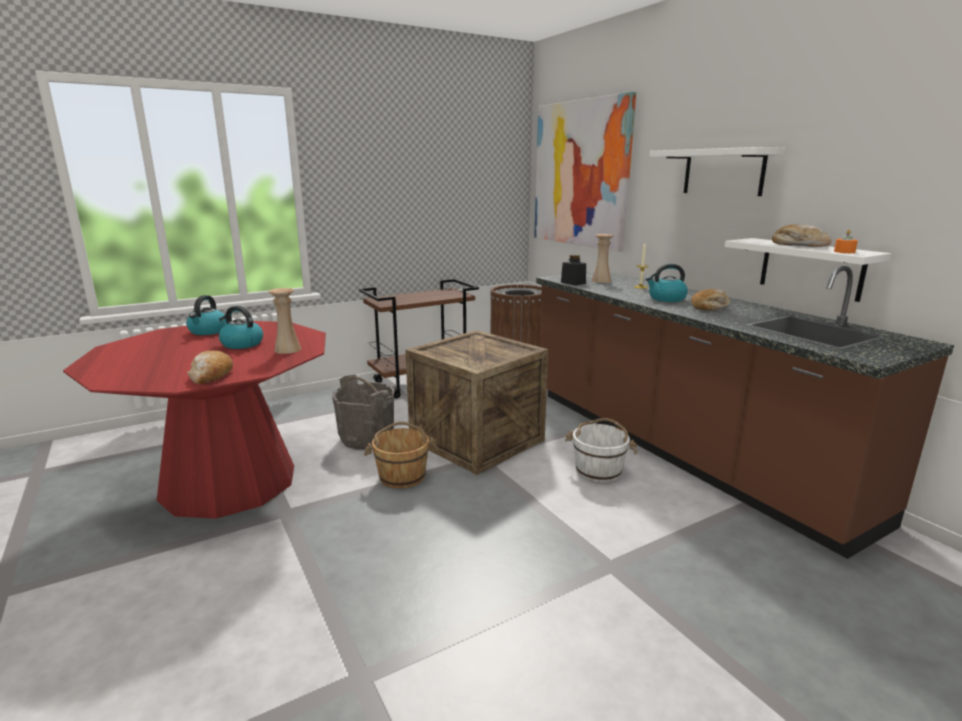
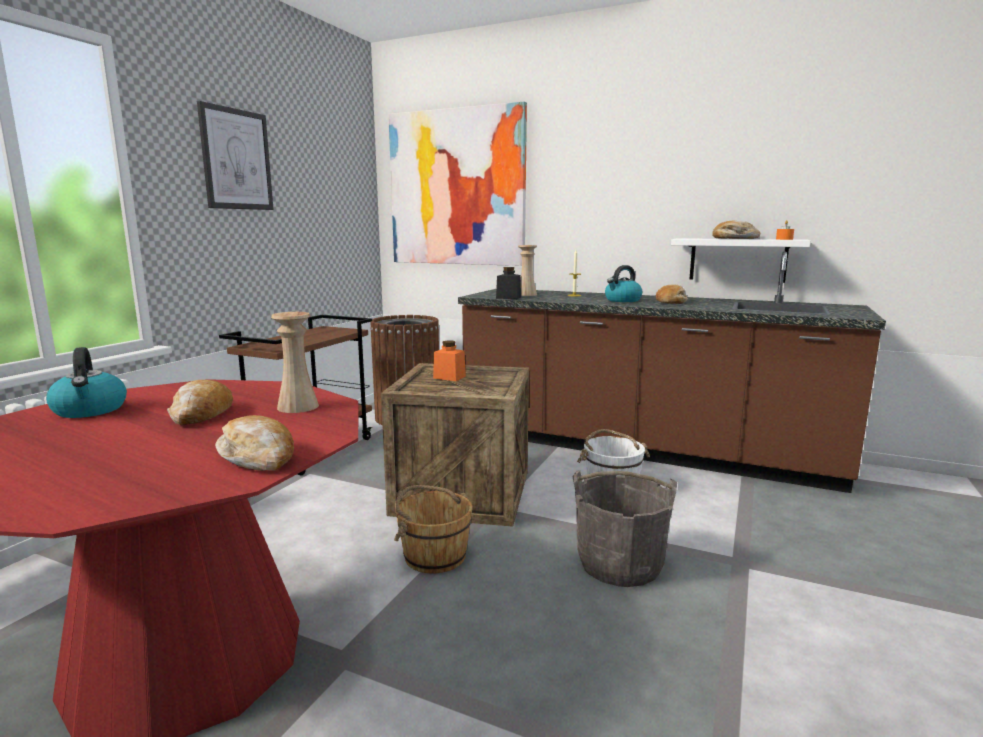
camera: 35 degrees left, 5 degrees down
kettle [219,306,263,349] -> bread [167,380,233,425]
grey bucket [332,375,394,449] -> grey bucket moved to [573,470,677,587]
white shelf [649,147,785,196] -> none
none -> picture [197,101,274,210]
none -> orange jar [433,340,466,381]

